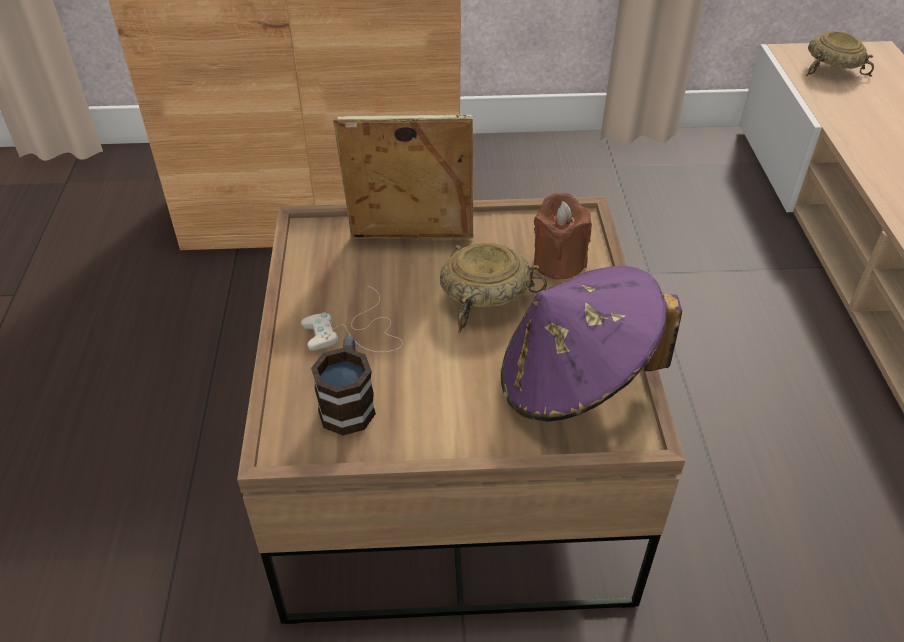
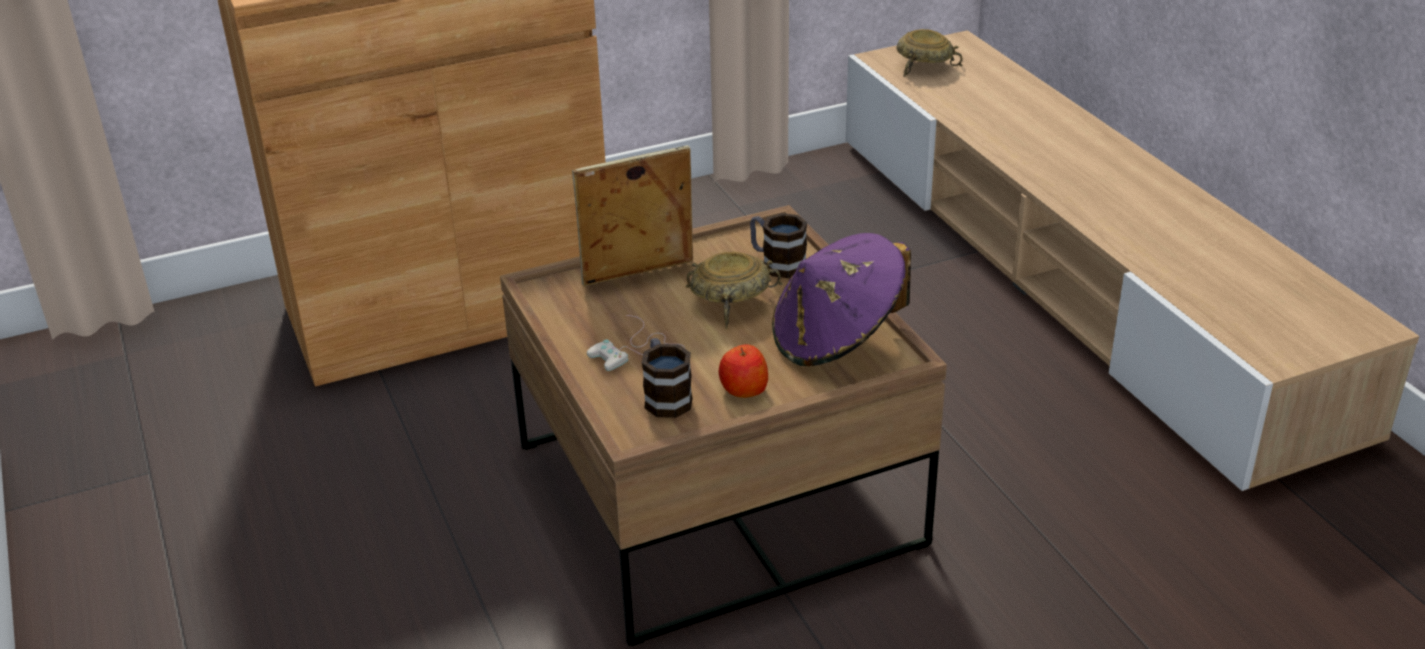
camera: 20 degrees left, 10 degrees down
brown candle [534,193,592,280] -> mug [750,213,807,278]
none -> apple [719,344,768,398]

